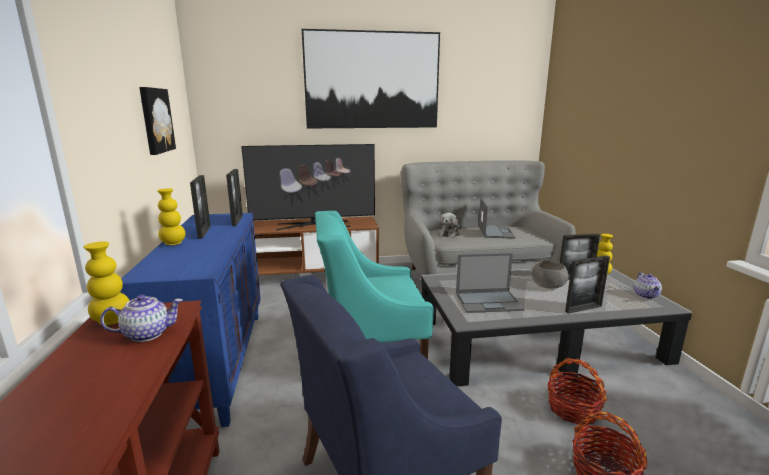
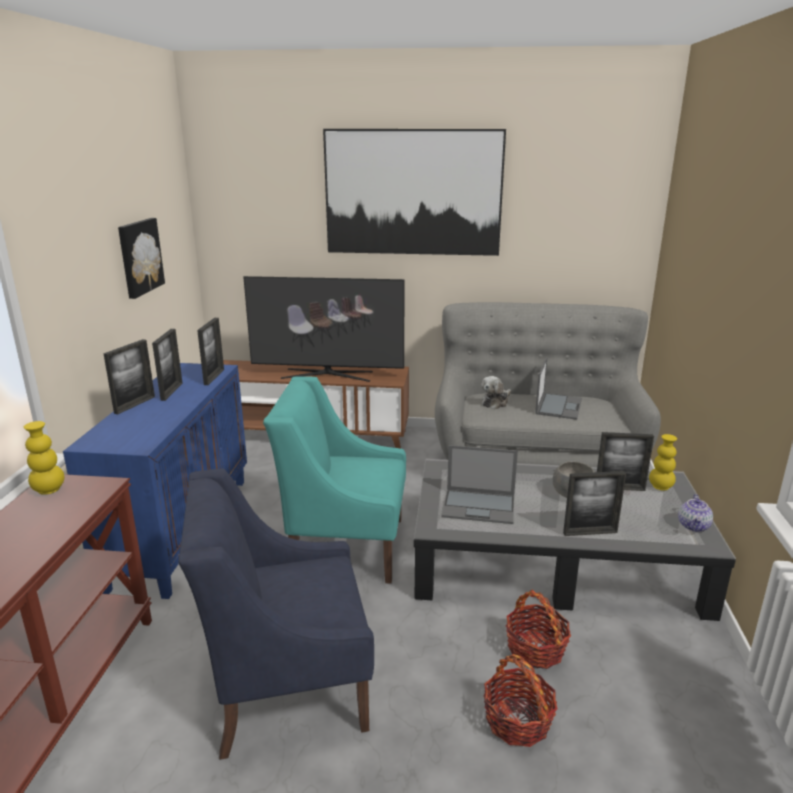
camera: 15 degrees right, 5 degrees up
teapot [100,295,183,342] -> none
yellow vase [157,188,185,245] -> picture frame [103,339,155,414]

